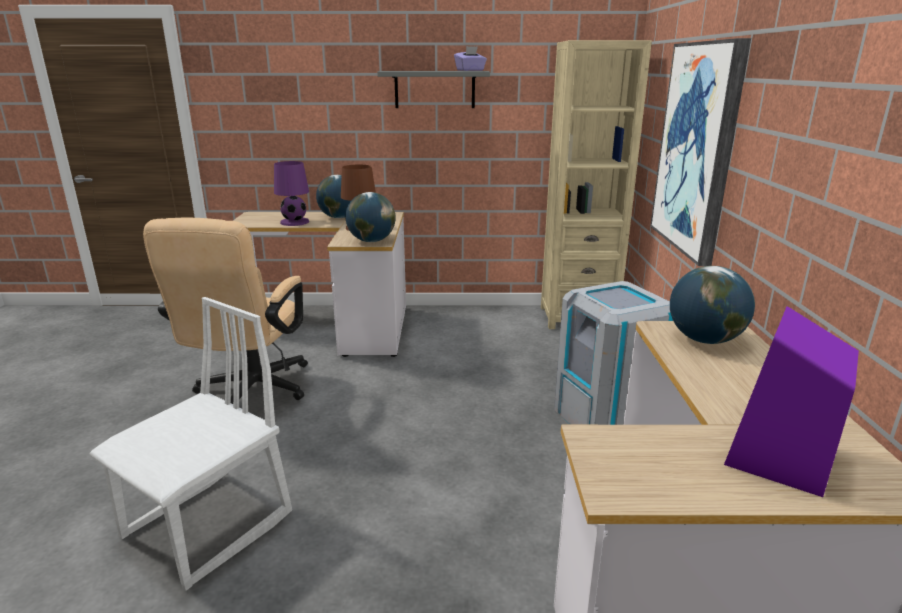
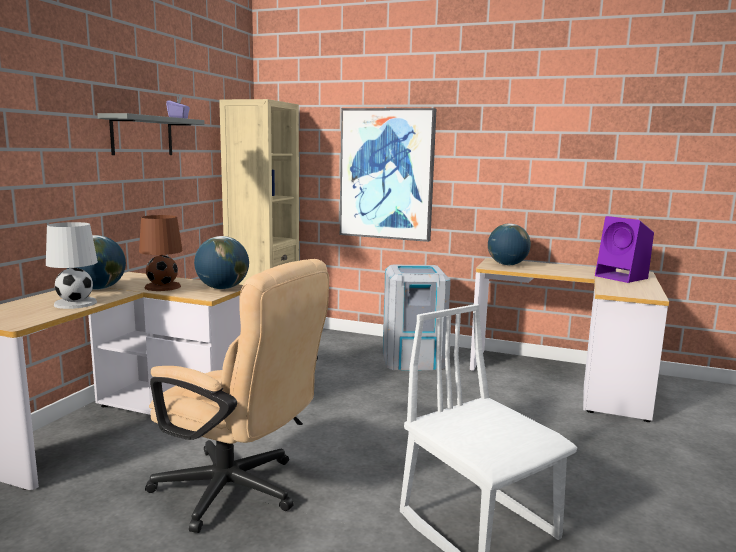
camera: 70 degrees left, 10 degrees down
purple table lamp [274,161,309,226] -> white table lamp [46,222,98,309]

